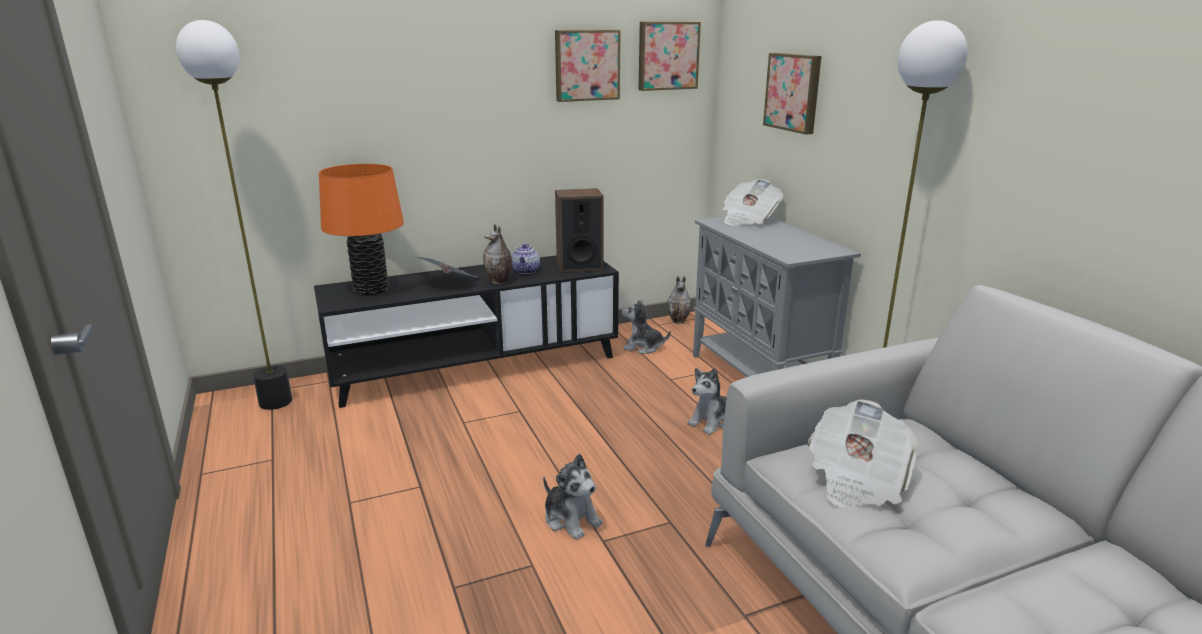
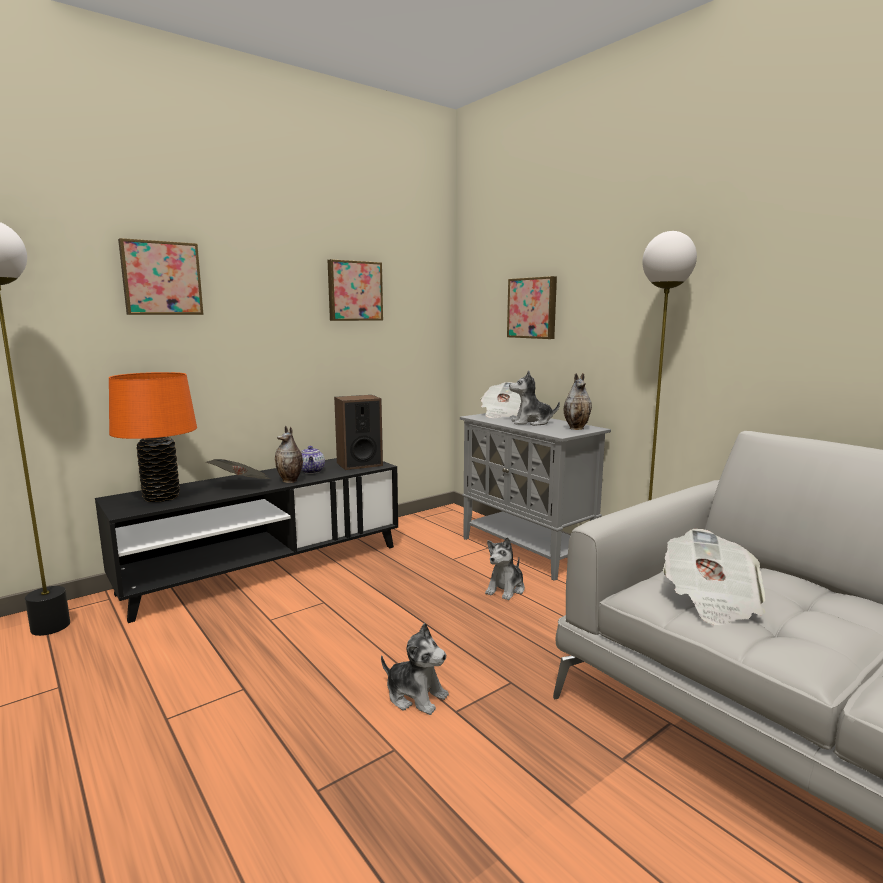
camera: 15 degrees left, 10 degrees down
plush toy [622,299,671,354] -> plush toy moved to [509,370,560,426]
picture [639,22,701,91] -> picture moved to [118,238,203,315]
vase [667,276,692,324] -> vase moved to [564,373,592,430]

